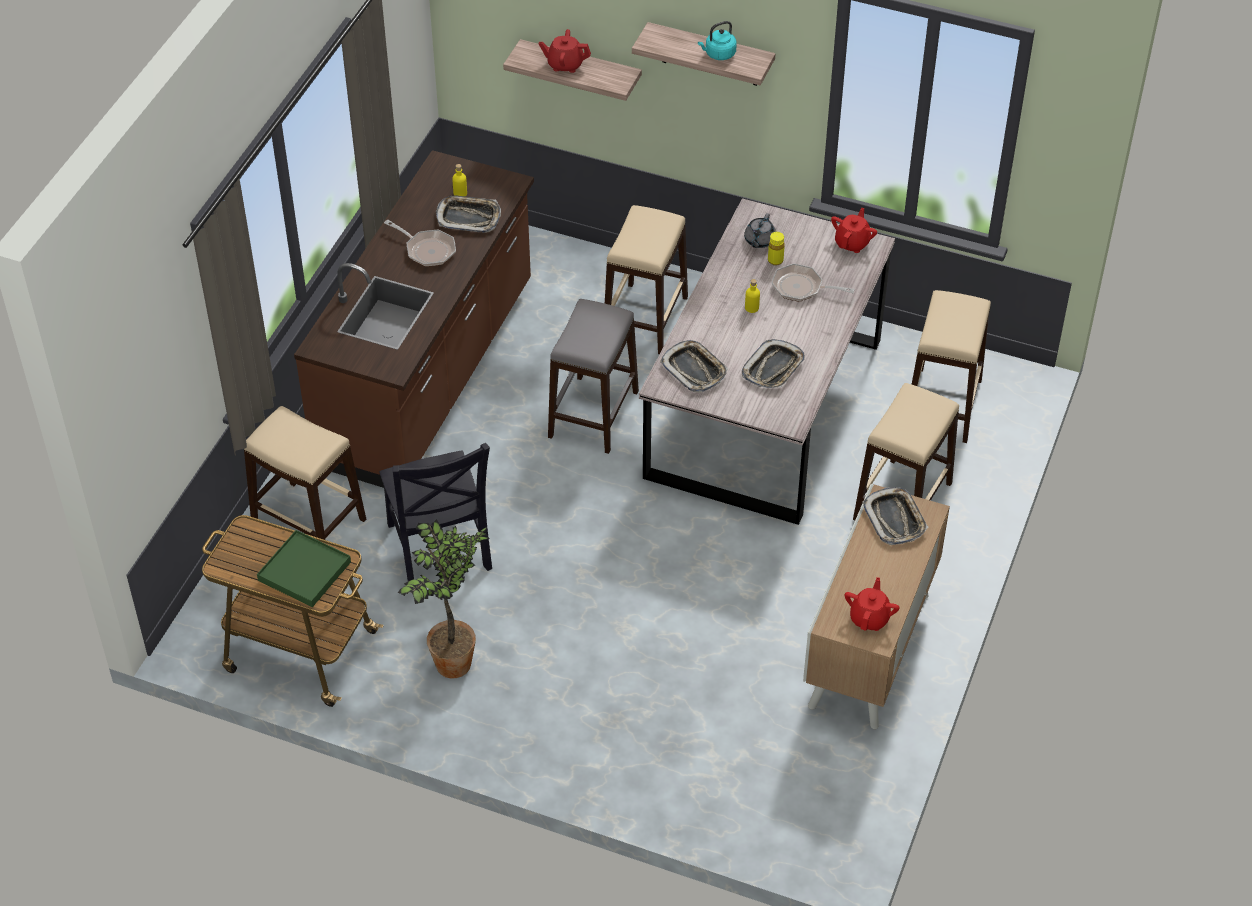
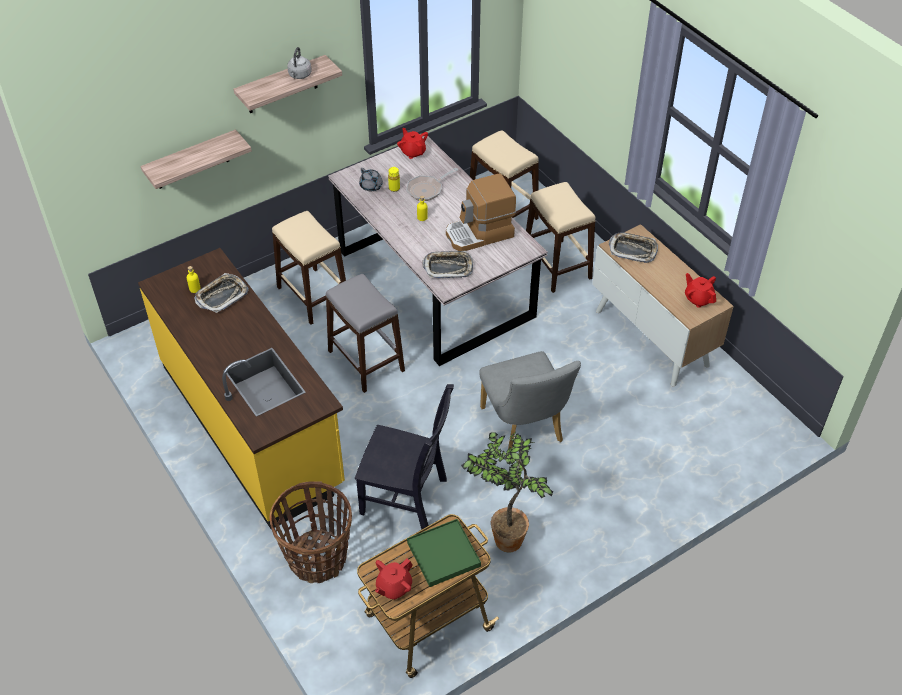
camera: 55 degrees left, 0 degrees up
beige stool [244,406,366,540] -> basket [269,481,352,583]
brown counter [294,150,534,488] -> yellow counter [138,248,345,529]
frying pan [384,220,456,267] -> none
red teapot [539,29,591,73] -> red teapot moved to [375,558,413,600]
turquoise kettle [698,21,737,60] -> grey kettle [287,47,312,79]
tray [742,339,805,388] -> coffee machine [446,173,516,251]
none -> grey chair [479,351,581,449]

